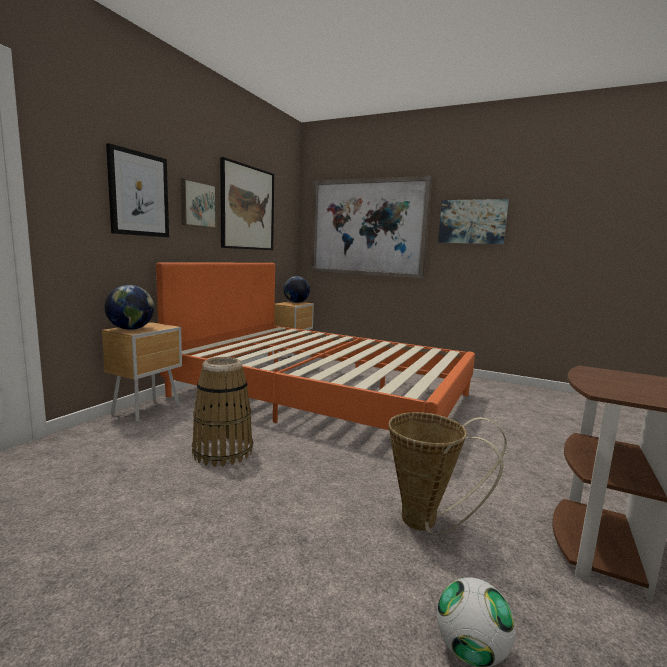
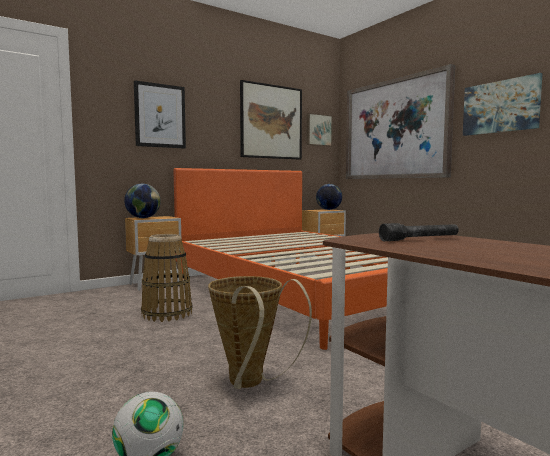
camera: 30 degrees right, 5 degrees down
picture [181,178,217,228] -> picture moved to [307,113,333,146]
none -> grey flashlight [379,223,459,241]

